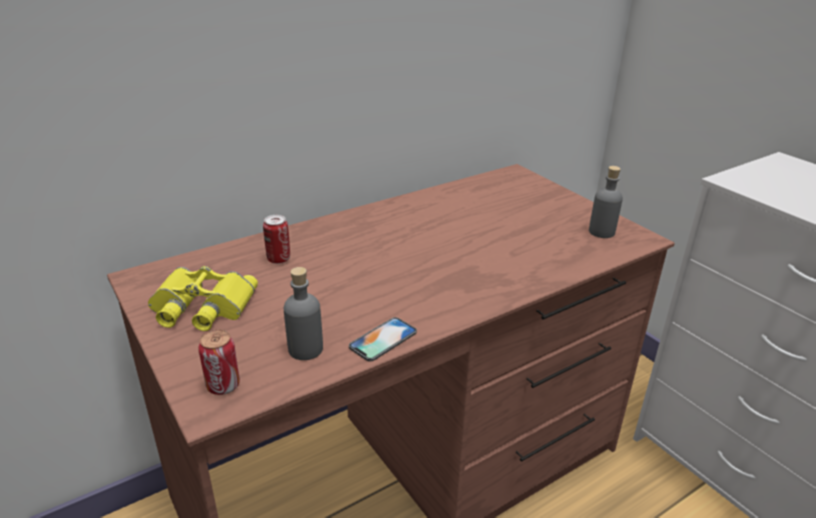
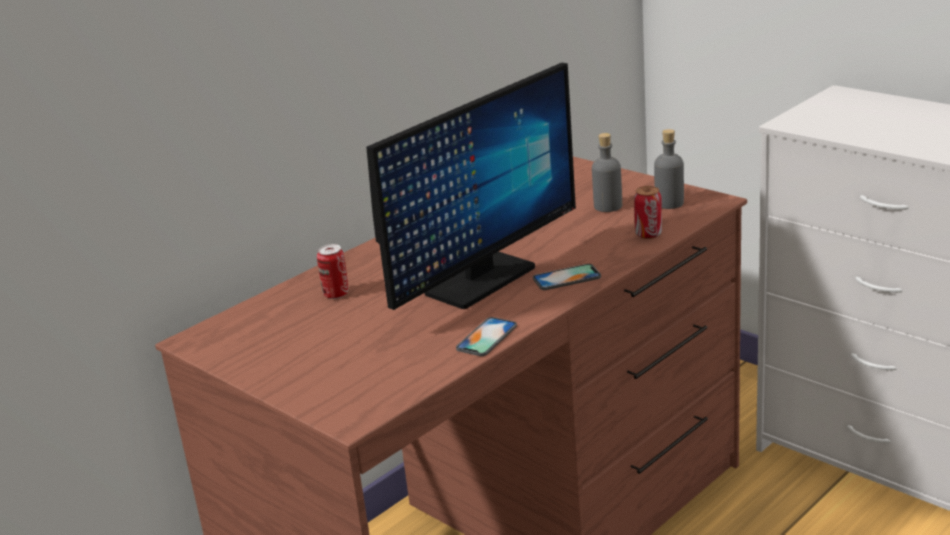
camera: 10 degrees left, 5 degrees down
yellow binoculars [148,266,258,331] -> none
can [198,329,240,395] -> can moved to [634,186,662,239]
grey bottle [284,267,323,360] -> grey bottle moved to [592,133,622,212]
none -> monitor [366,63,576,310]
none -> phone [533,264,601,290]

